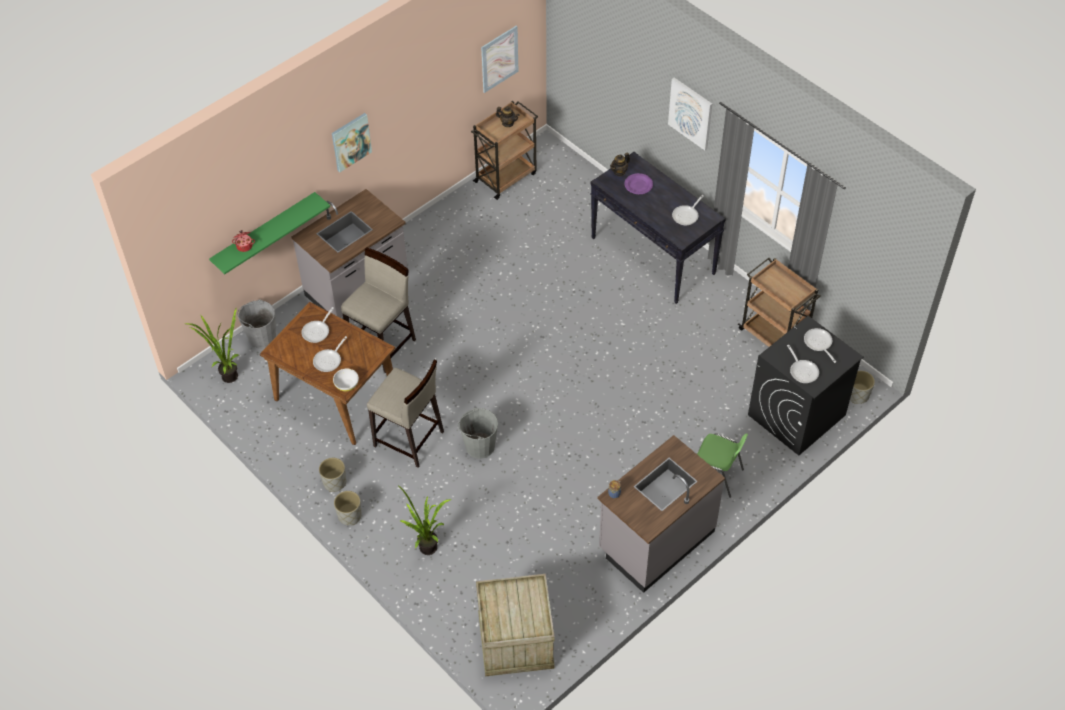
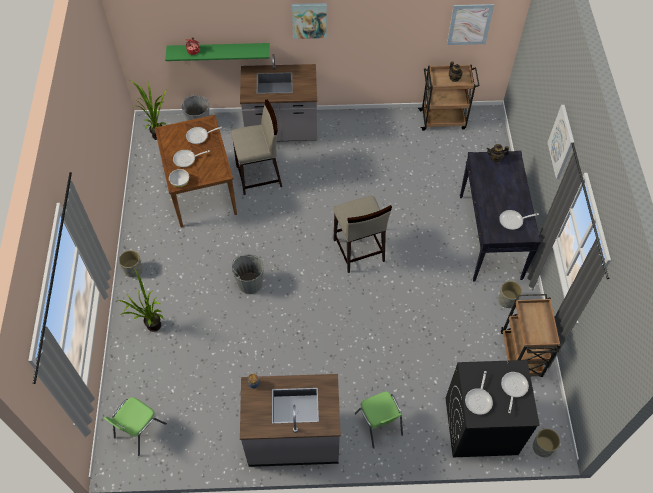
camera: 40 degrees right, 5 degrees up
grey planter [319,458,346,492] -> grey planter moved to [498,281,522,308]
beige stool [367,359,444,468] -> beige stool moved to [333,195,392,273]
crate [476,574,555,676] -> green chair [104,397,167,456]
purple plate [624,173,653,194] -> none

